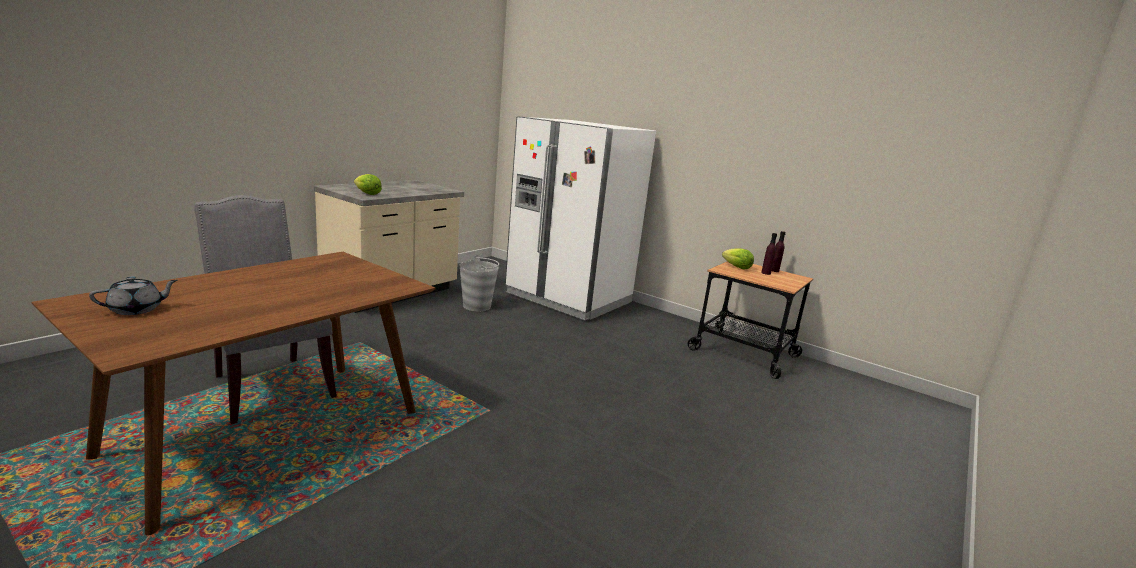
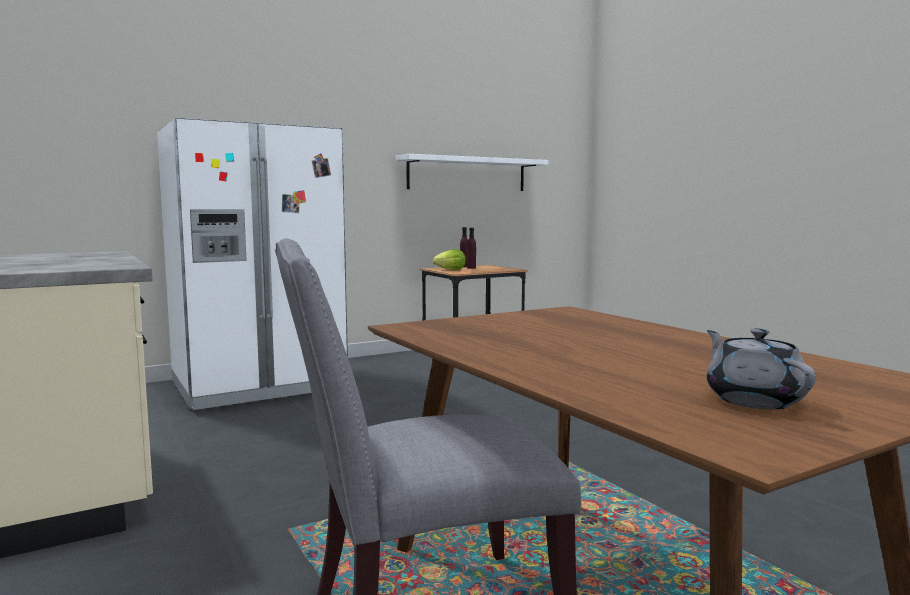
camera: 65 degrees left, 10 degrees down
lettuce [354,174,382,195] -> none
grey bucket [460,255,499,311] -> none
none -> white shelf [395,154,548,191]

